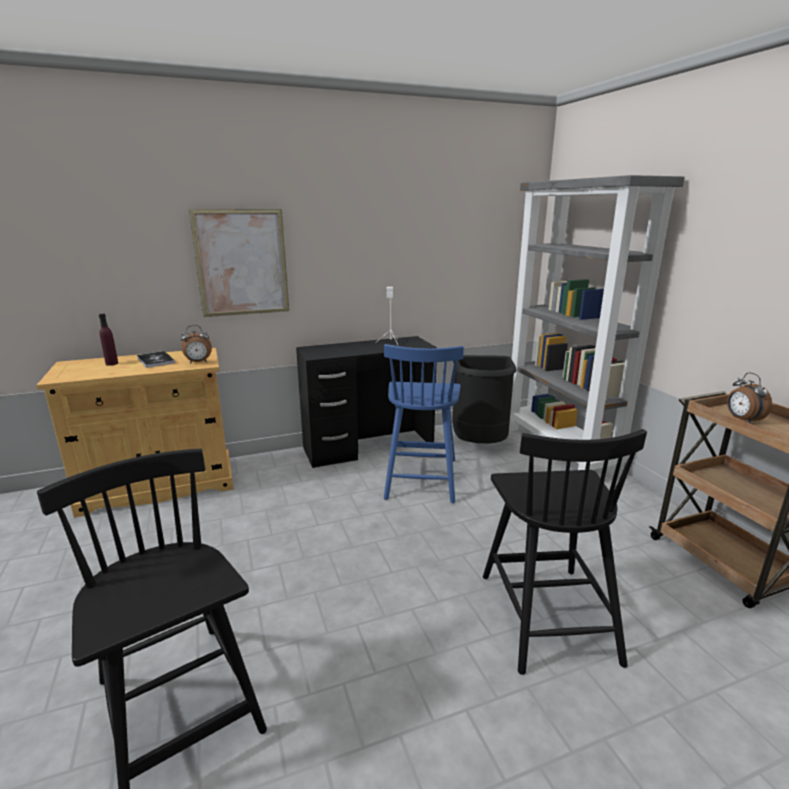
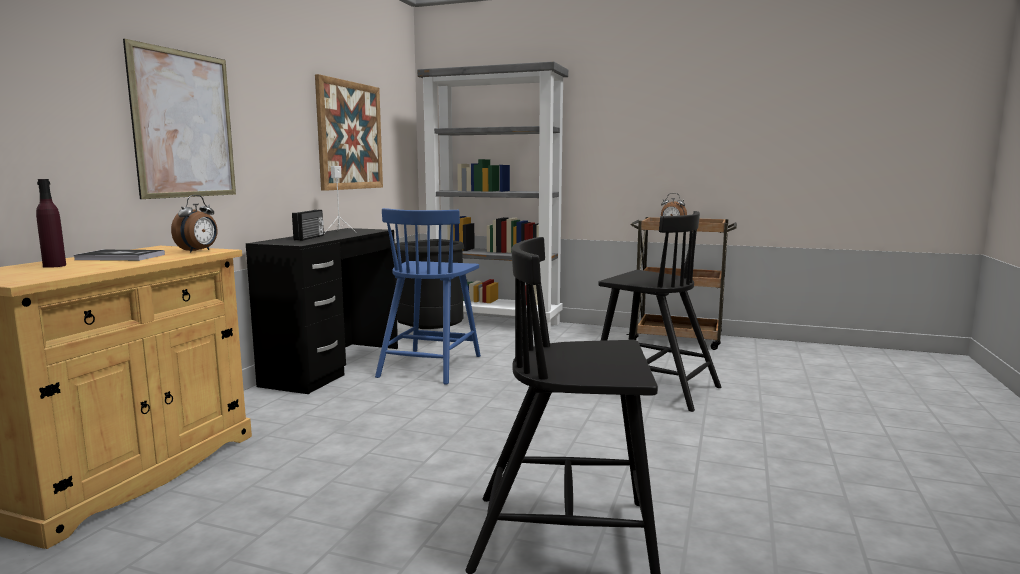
camera: 50 degrees left, 10 degrees down
blue chair [384,344,464,503] -> blue chair turned 60 degrees clockwise [375,208,481,384]
none -> radio [292,210,324,241]
none -> picture [315,74,383,191]

